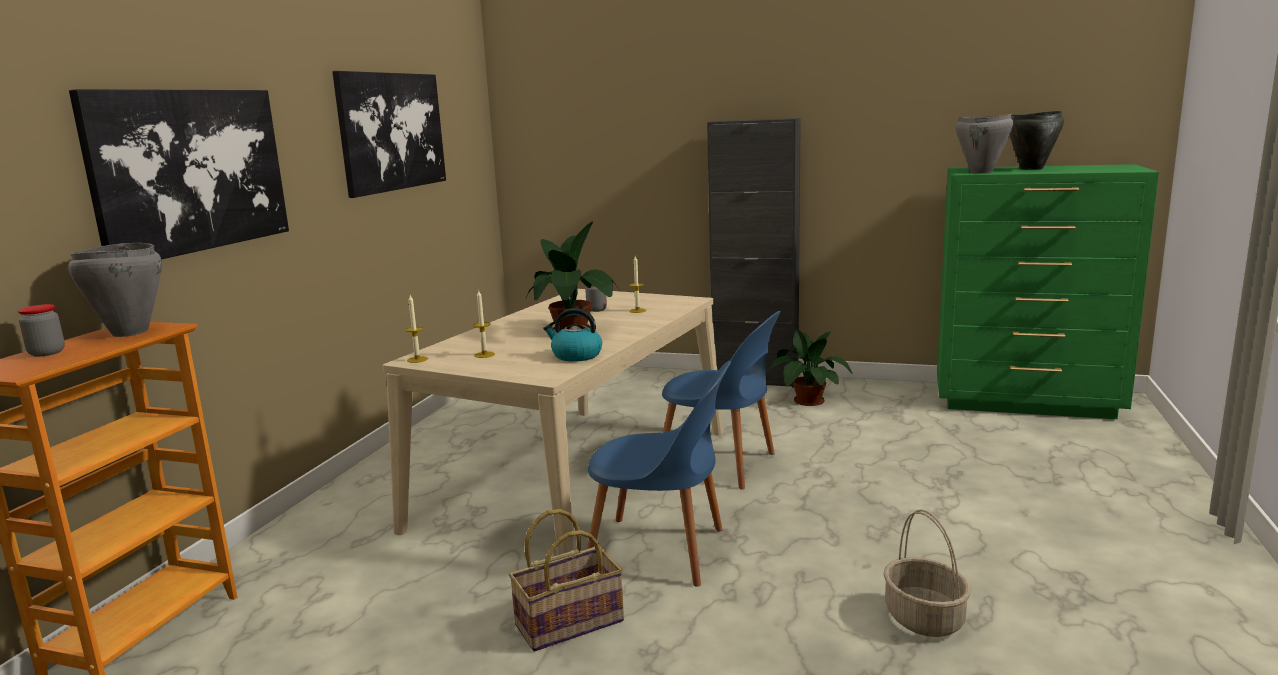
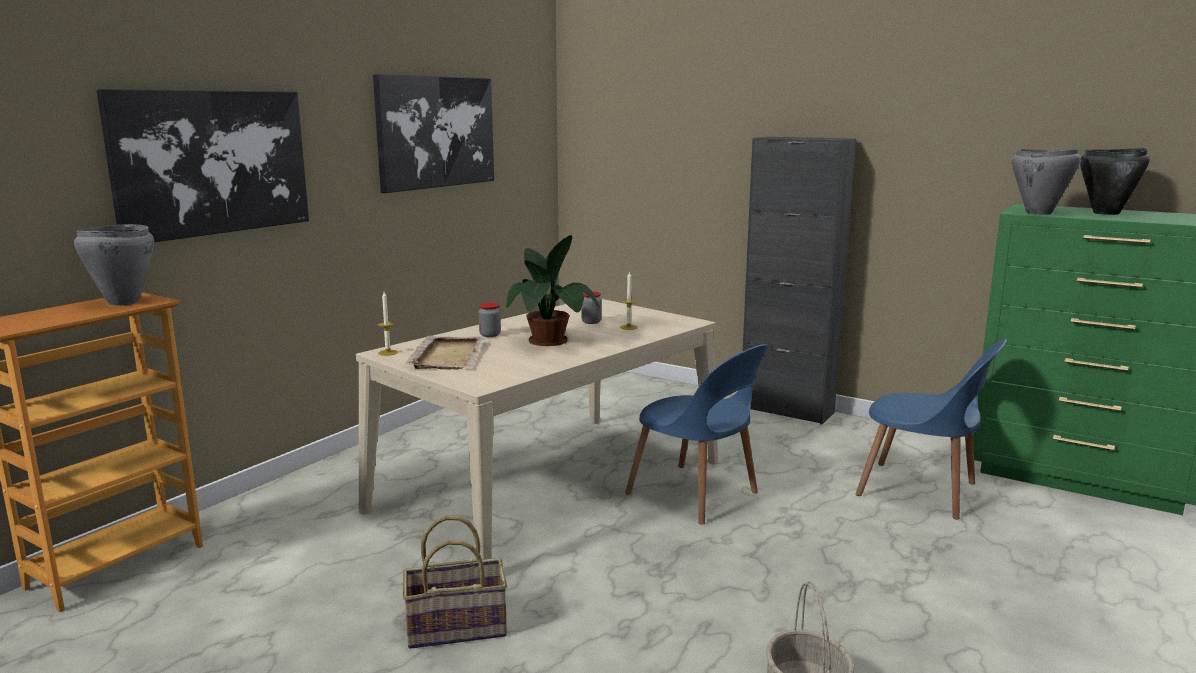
camera: 15 degrees right, 0 degrees up
jar [18,304,65,357] -> jar moved to [478,303,501,337]
candle [473,291,495,358] -> beige tray [405,336,486,370]
kettle [543,308,602,362] -> none
blue chair [587,361,731,587] -> blue chair moved to [856,338,1007,520]
potted plant [768,322,852,406] -> none

